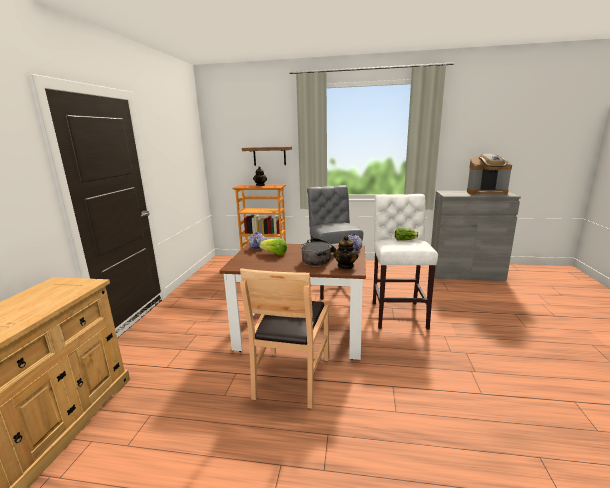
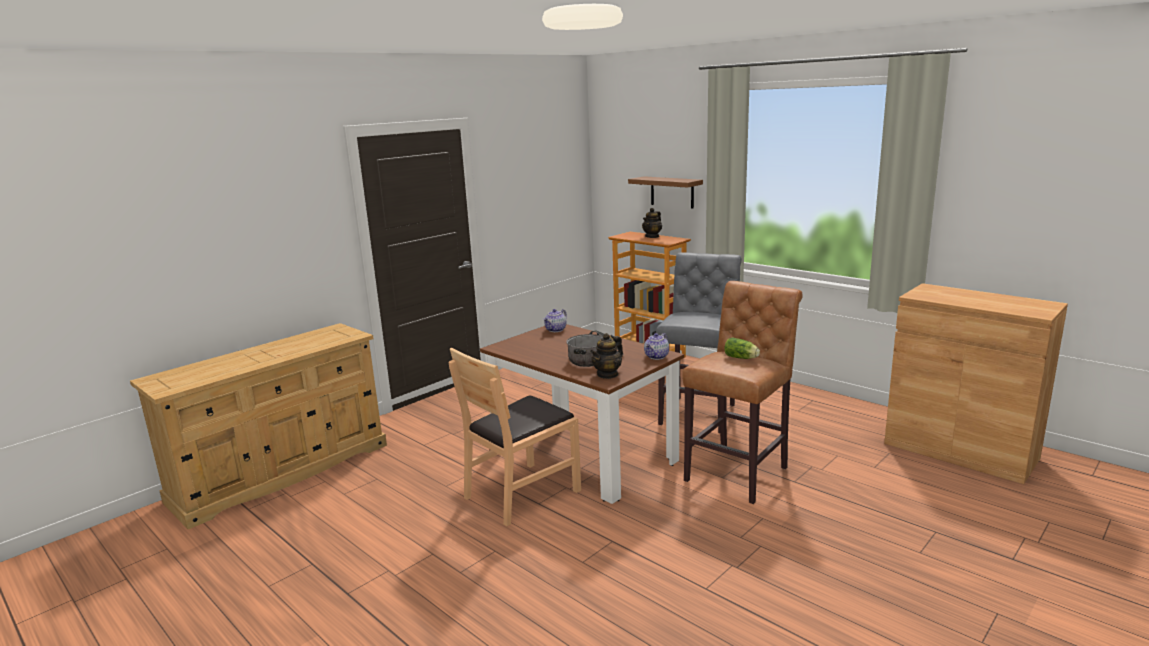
camera: 35 degrees right, 0 degrees up
lettuce [259,238,287,255] -> none
white stool [373,194,438,329] -> brown stool [682,281,803,504]
grey cabinet [431,191,521,281] -> brown cabinet [884,283,1068,484]
coffee machine [467,154,512,196] -> none

